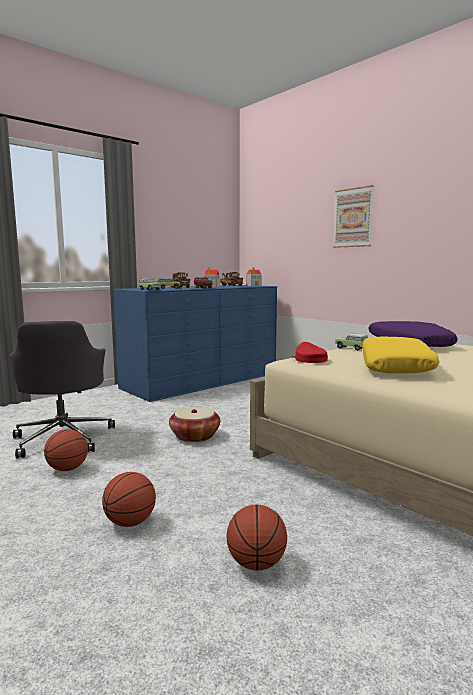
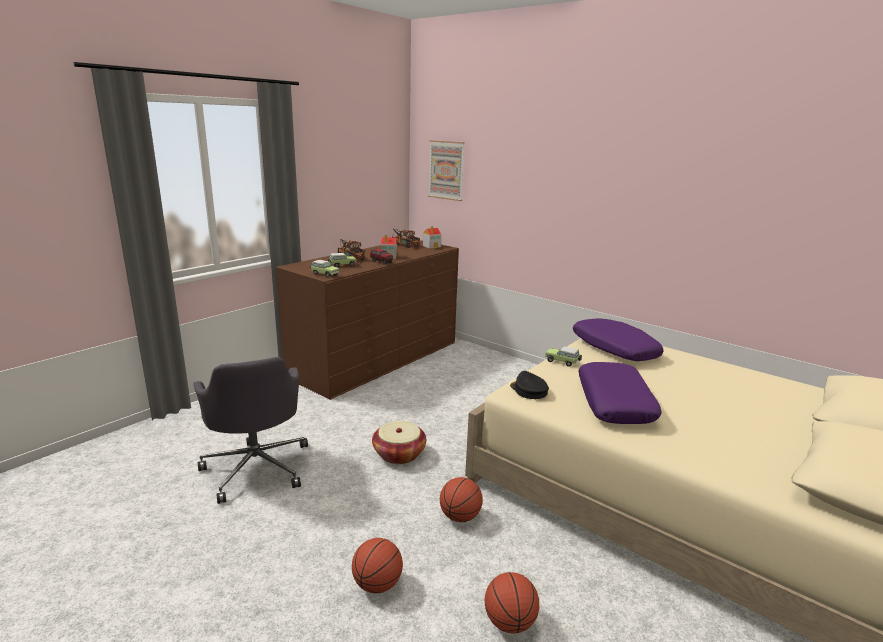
camera: 10 degrees left, 10 degrees up
basketball [44,429,88,471] -> basketball moved to [440,477,483,522]
blue dresser [113,285,277,402] -> brown dresser [276,240,459,400]
red cap [292,342,328,363] -> black cap [510,371,549,399]
picture [333,185,374,248] -> picture moved to [428,140,465,201]
yellow pillow [362,337,439,373] -> purple pillow [578,362,662,424]

